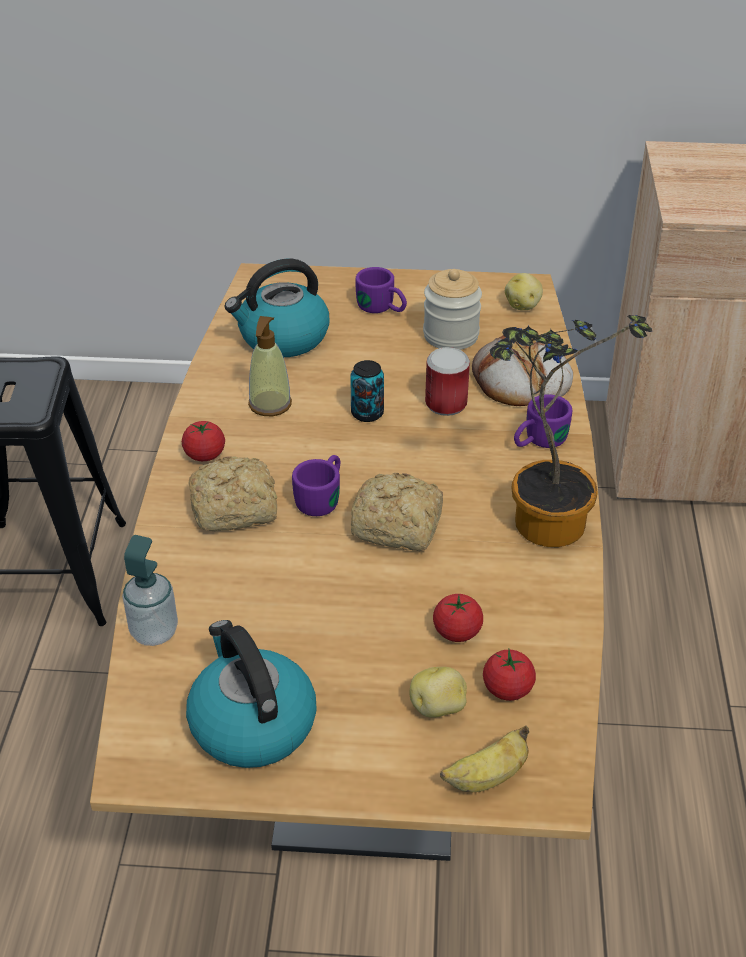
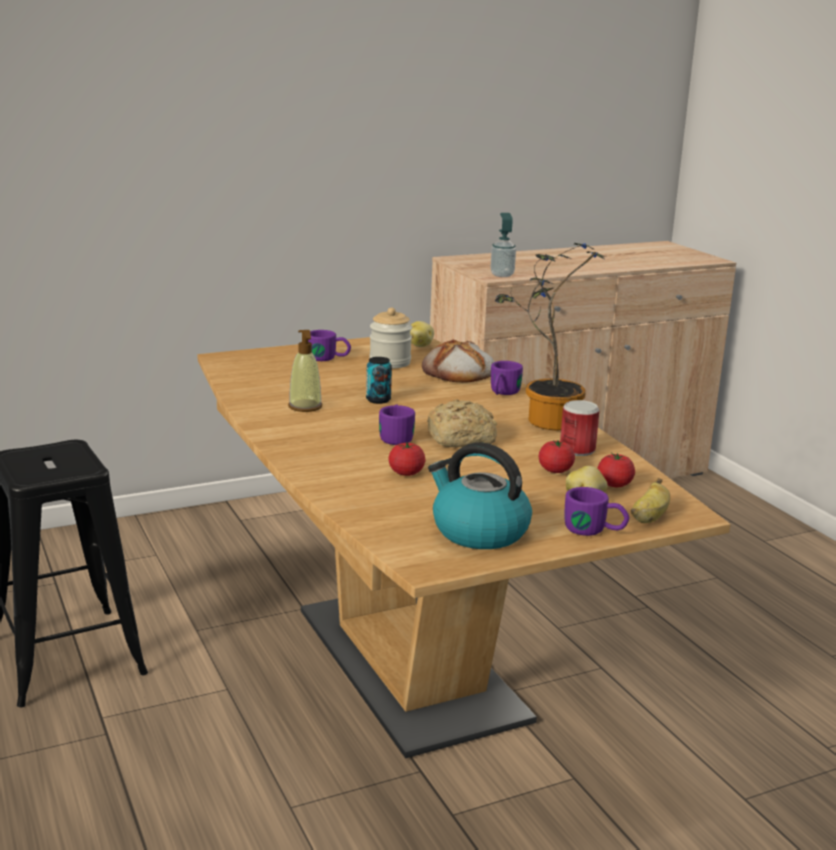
camera: 30 degrees left, 20 degrees down
soap dispenser [122,535,178,646] -> soap dispenser moved to [490,213,516,277]
tomato [182,421,225,461] -> tomato moved to [388,442,425,476]
bread [189,456,277,531] -> none
kettle [225,259,329,357] -> none
can [425,347,470,416] -> can moved to [560,400,600,456]
none -> purple mug [564,487,629,536]

